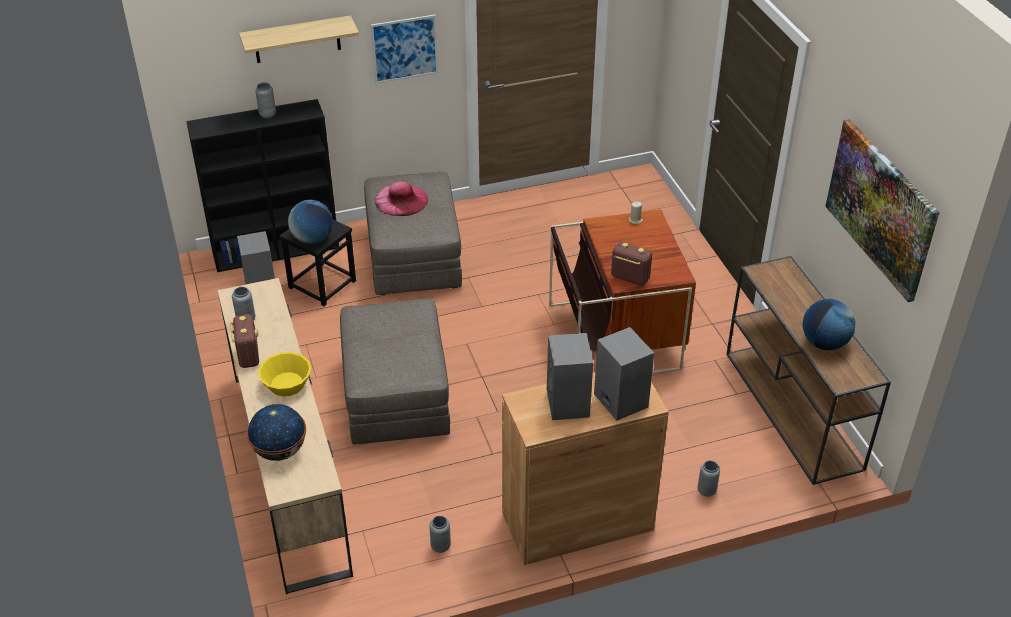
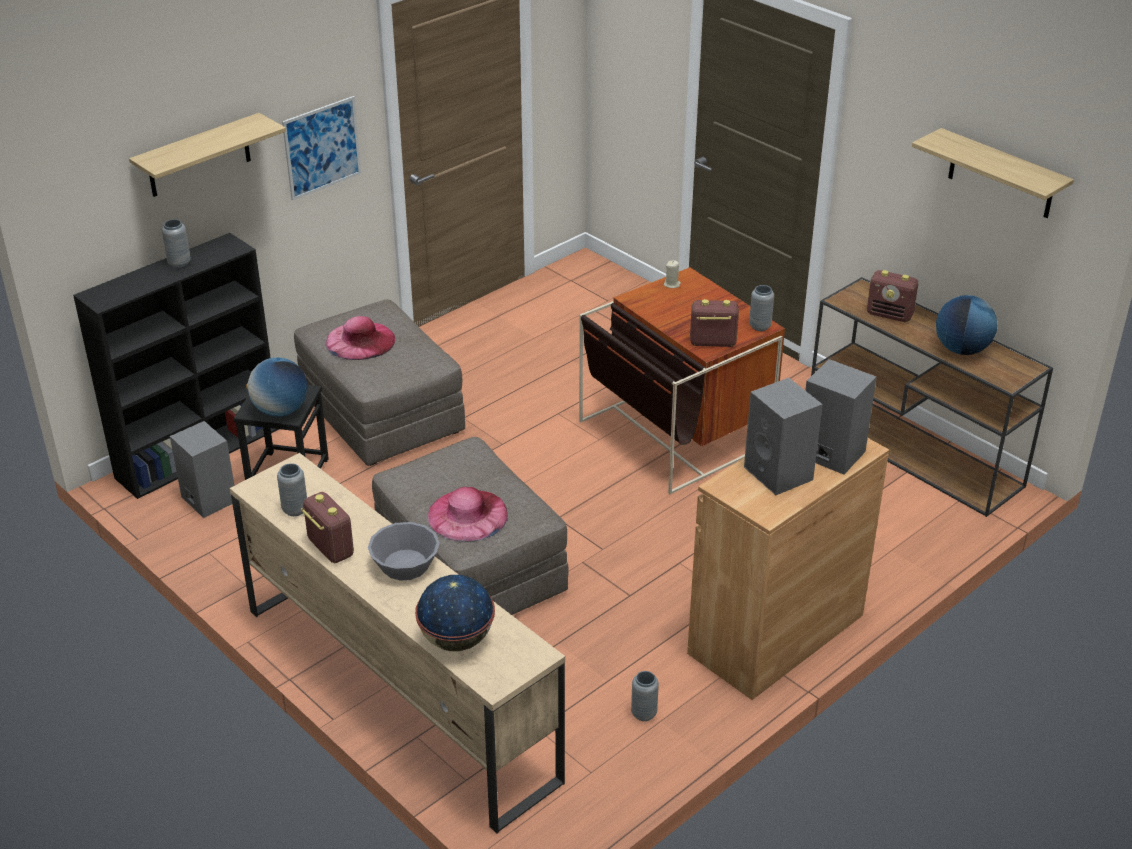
camera: 25 degrees left, 5 degrees down
yellow bowl [258,352,311,397] -> grey bowl [368,522,440,581]
grey vase [697,460,720,497] -> grey vase moved to [749,285,774,331]
picture [825,119,939,302] -> shelf [912,128,1074,218]
none -> pink hat [428,487,508,541]
none -> radio [867,270,918,322]

